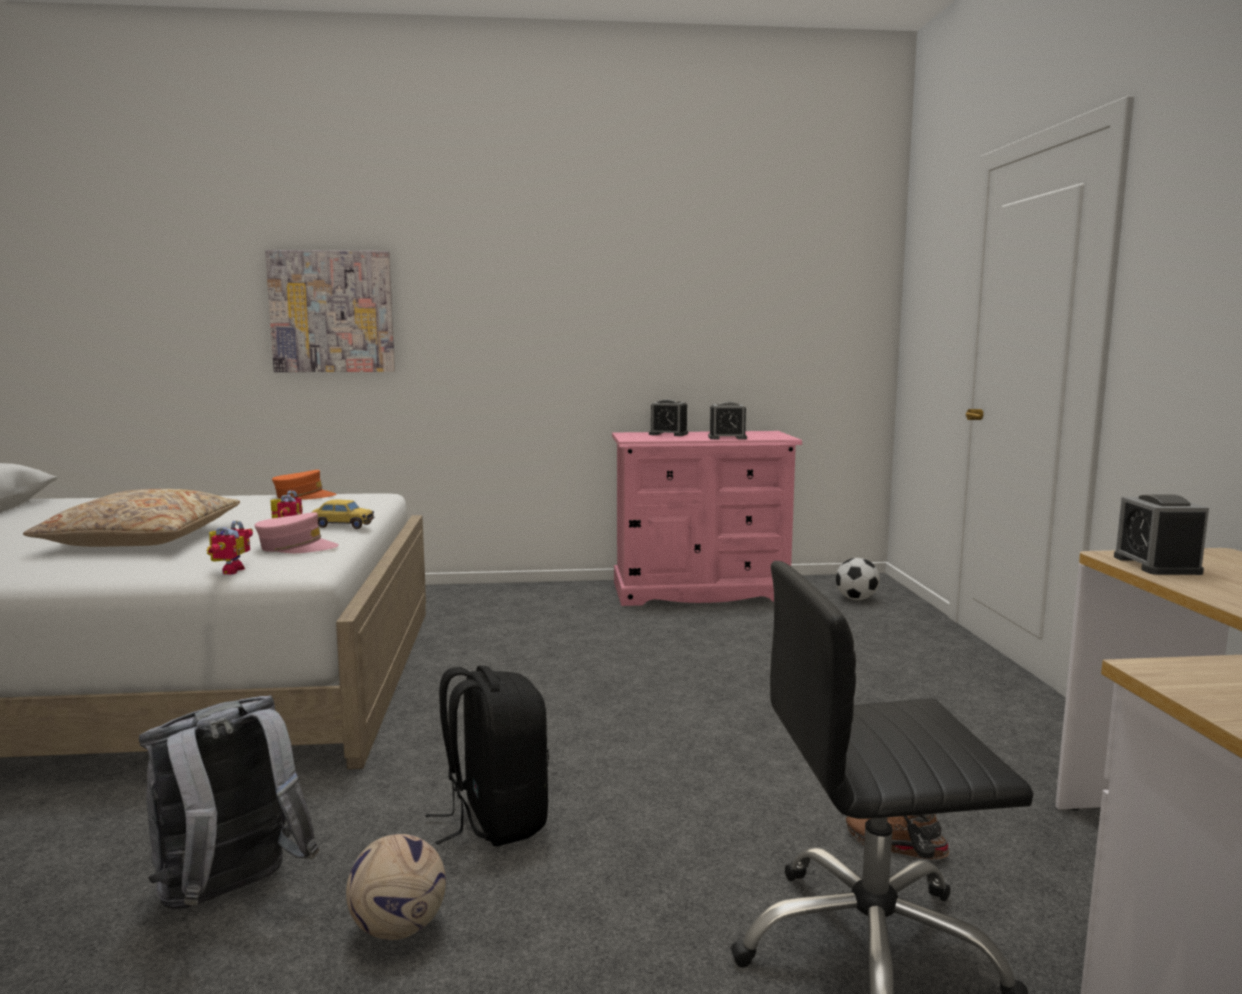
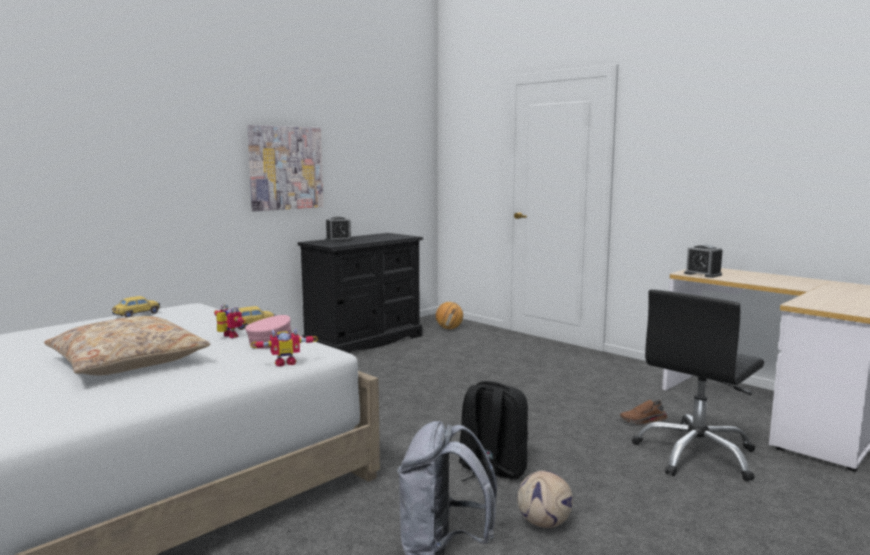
camera: 40 degrees left, 0 degrees up
toy robot [207,520,253,575] -> toy robot turned 105 degrees clockwise [250,327,318,367]
picture [265,250,395,372] -> picture moved to [247,125,323,211]
orange cap [272,470,336,499] -> toy car [112,296,160,317]
pink dresser [612,431,802,606] -> black dresser [298,233,423,353]
alarm clock [708,401,747,439] -> none
football [836,558,880,600] -> basketball [436,302,463,329]

